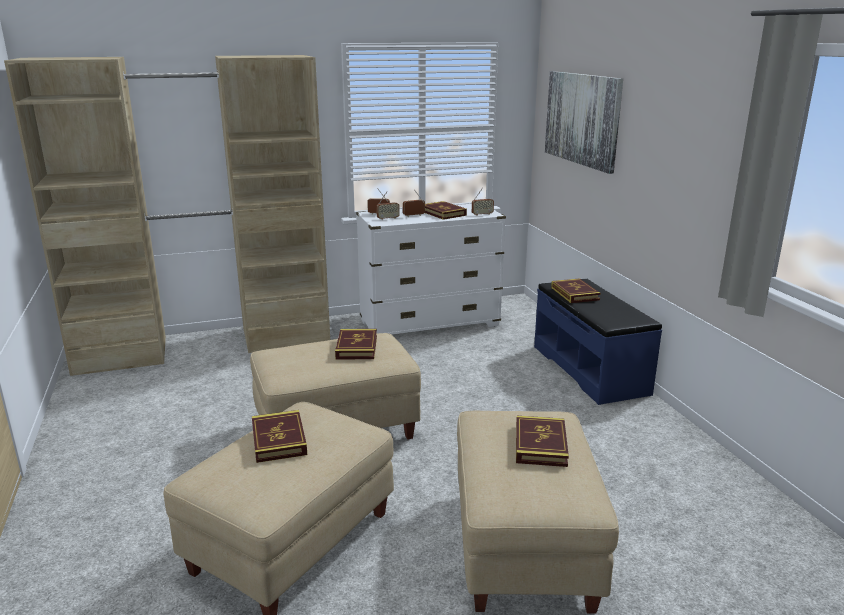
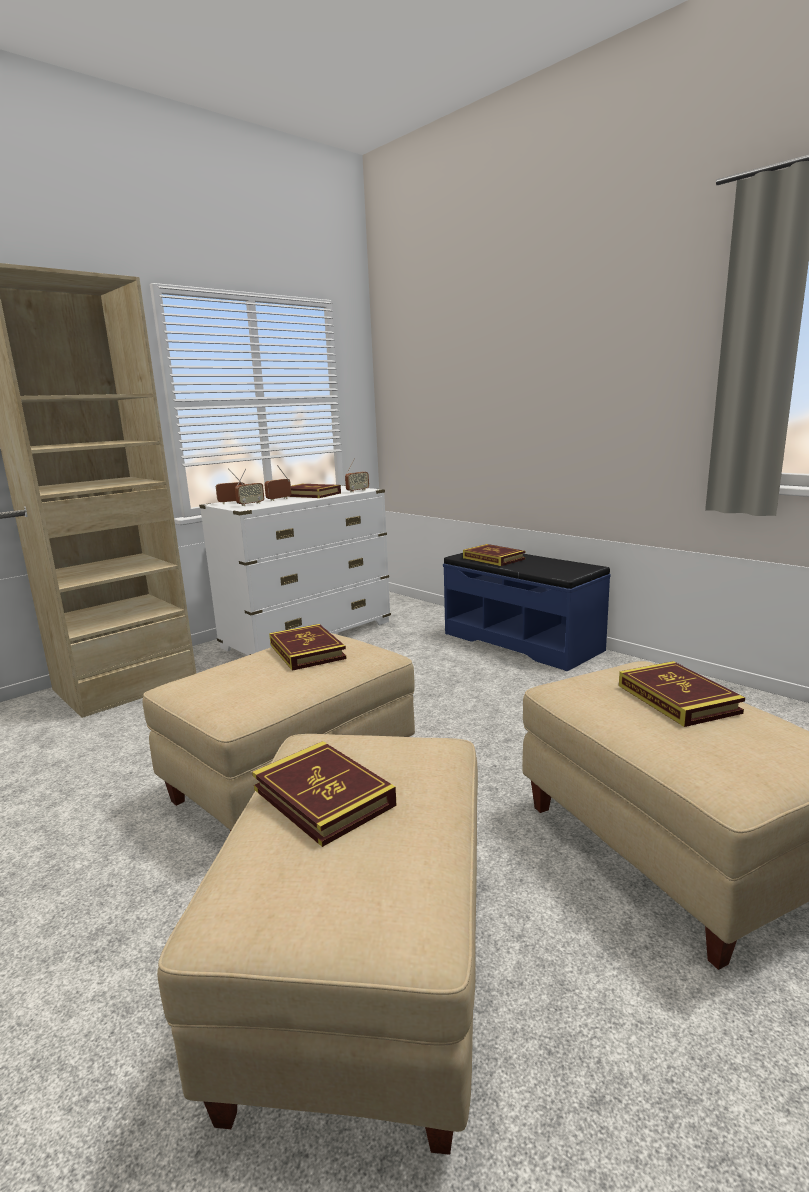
camera: 25 degrees left, 5 degrees down
picture [545,71,623,174] -> none

